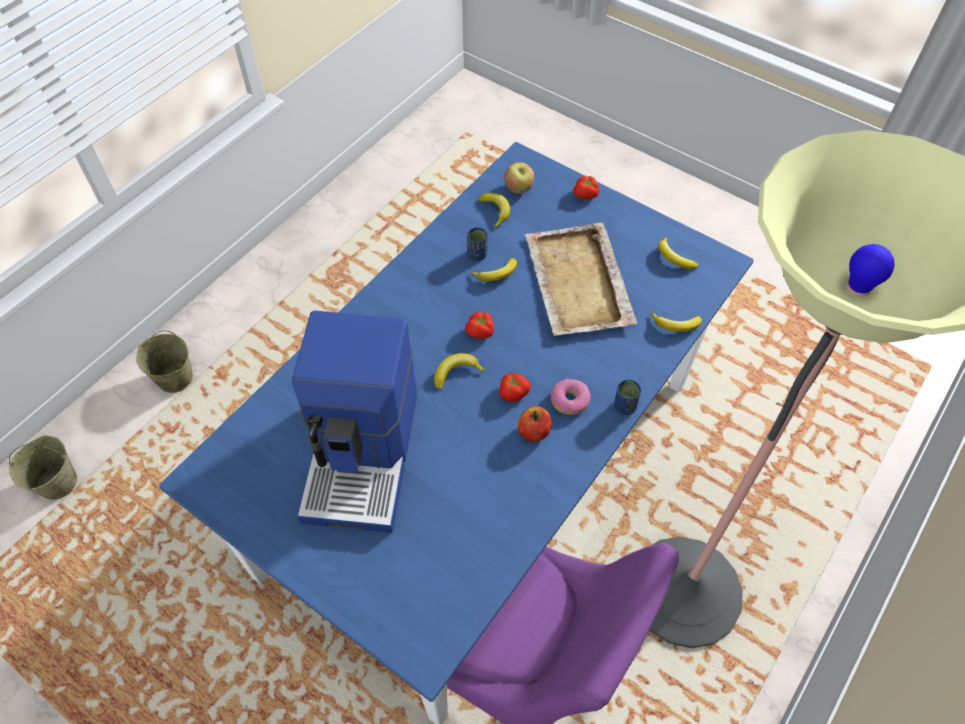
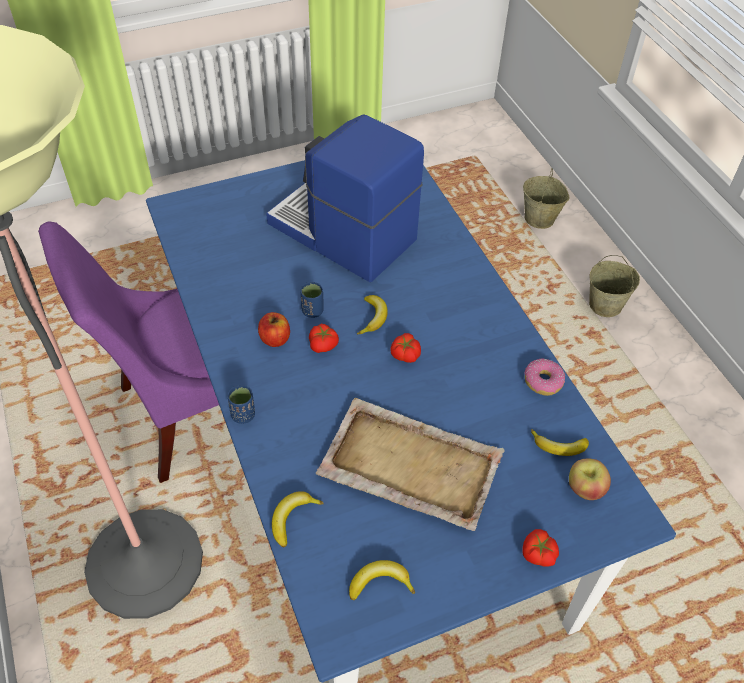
camera: 120 degrees right, 5 degrees down
blue cup [467,227,488,261] -> blue cup moved to [300,282,324,318]
banana [470,258,517,281] -> none
donut [551,379,591,415] -> donut moved to [524,358,565,396]

